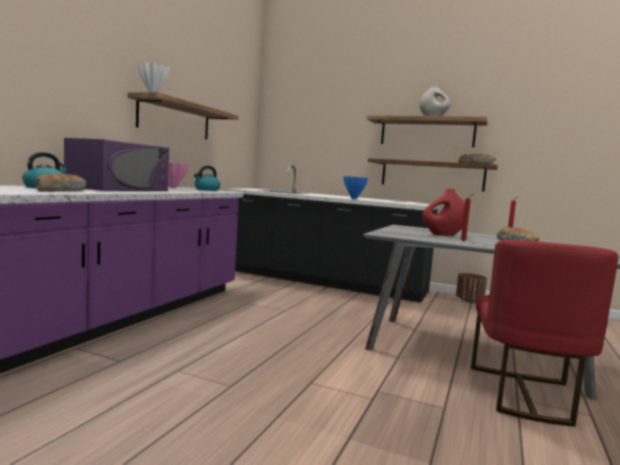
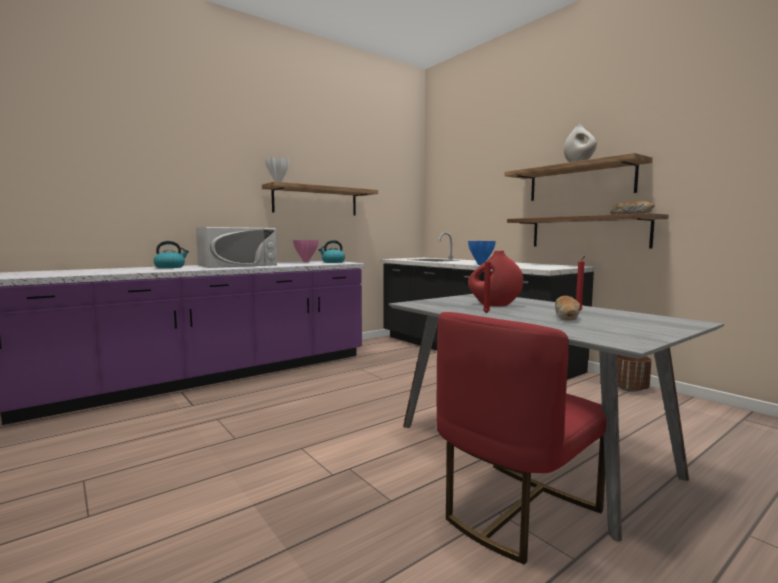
camera: 30 degrees right, 0 degrees up
bread [34,173,86,192] -> none
purple microwave [64,138,169,191] -> white microwave [196,227,277,268]

